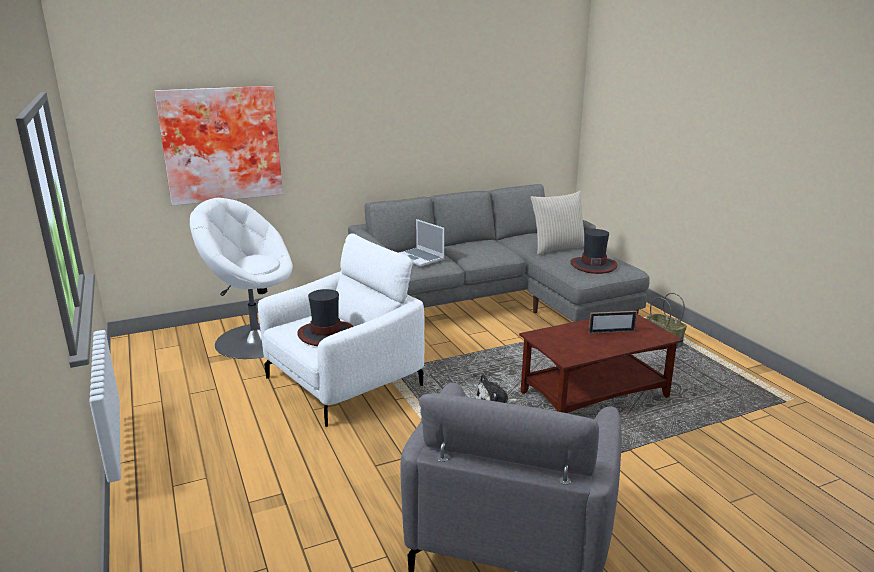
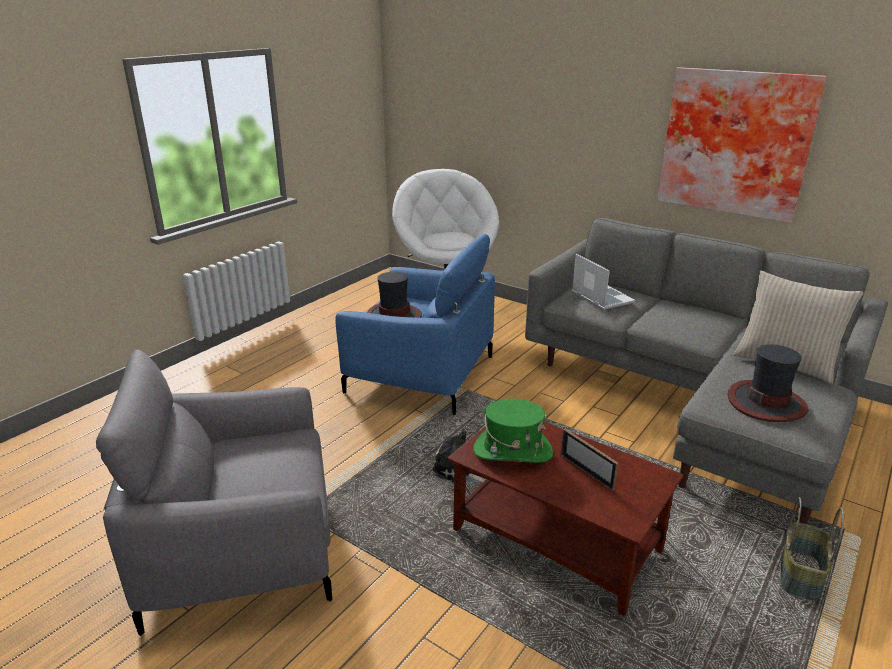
camera: 60 degrees right, 5 degrees up
picture [154,86,283,206] -> picture moved to [657,67,827,223]
white armchair [258,233,424,427] -> blue armchair [335,234,495,415]
laptop [399,219,444,267] -> laptop turned 135 degrees clockwise [572,254,635,310]
none -> green hat [473,399,553,463]

